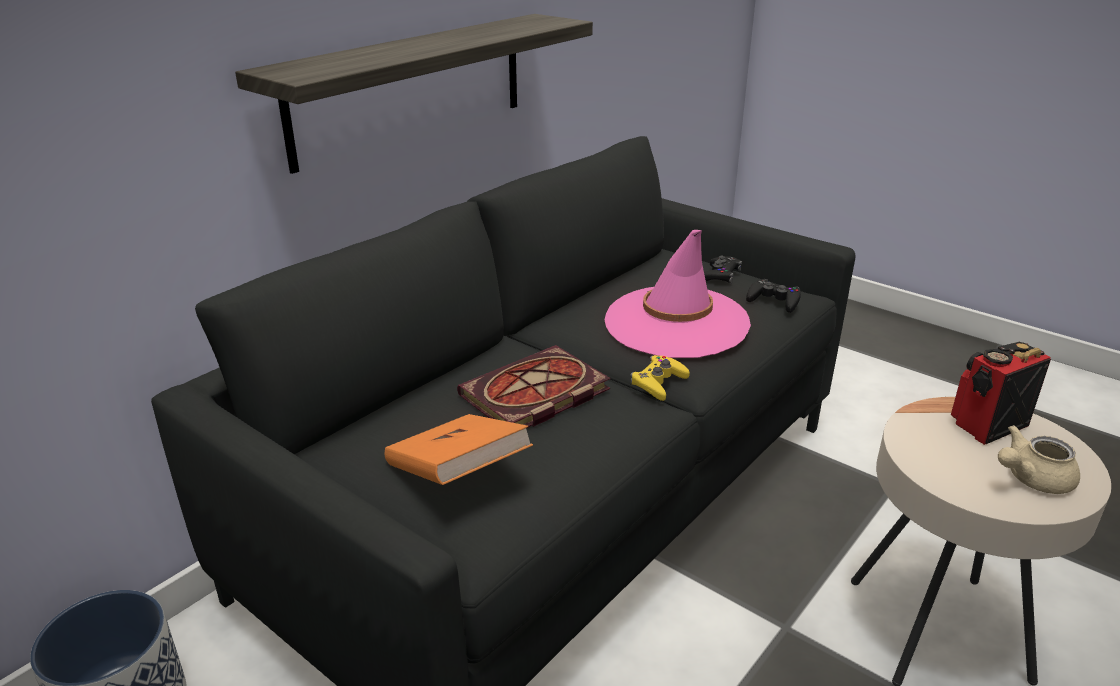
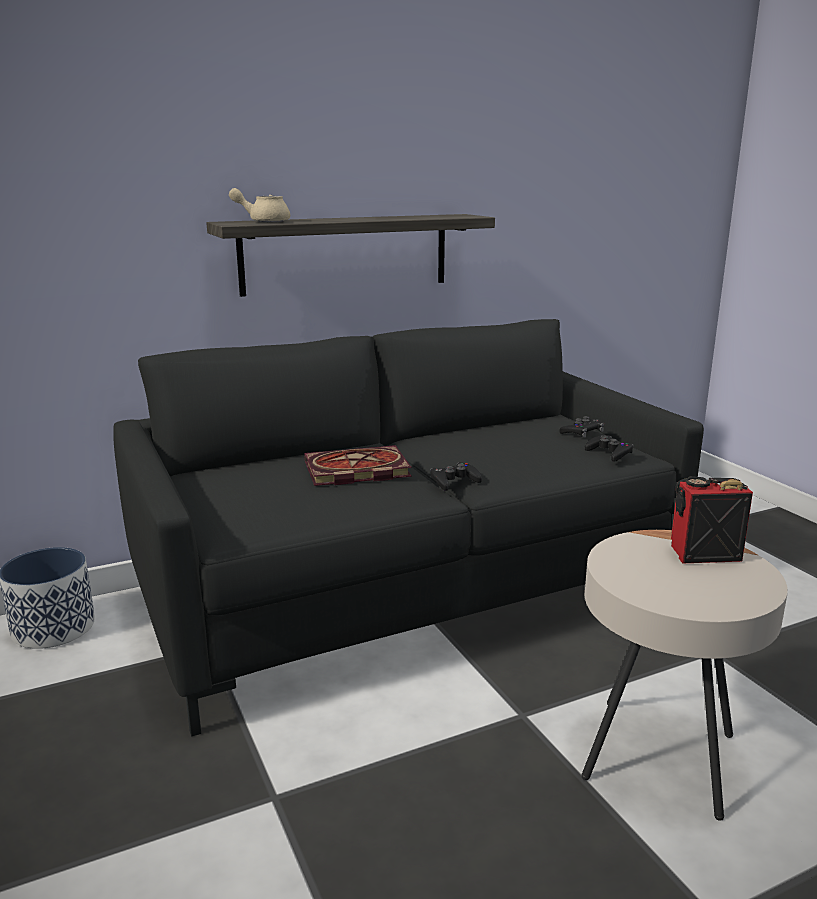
camera: 25 degrees right, 10 degrees down
orange book [385,414,533,485] -> none
pink hat [604,230,751,358] -> none
yellow game controller [630,355,690,401] -> black game controller [430,462,482,491]
beige teapot [998,425,1080,494] -> beige teapot moved to [229,188,290,222]

